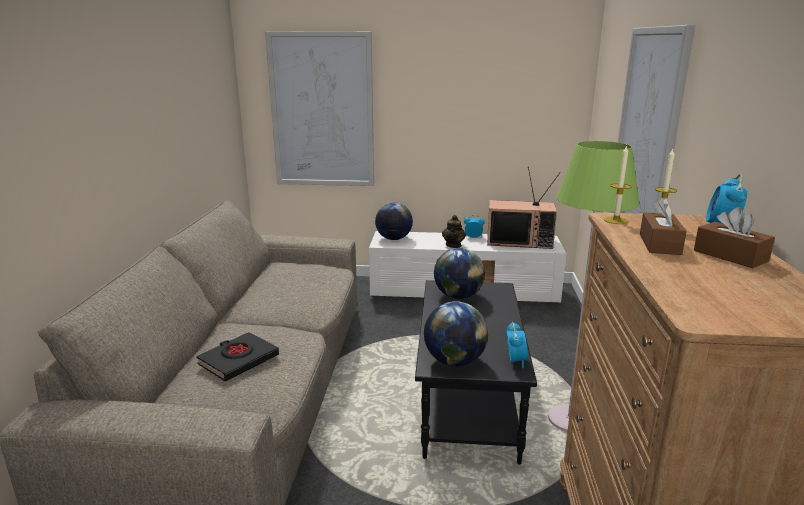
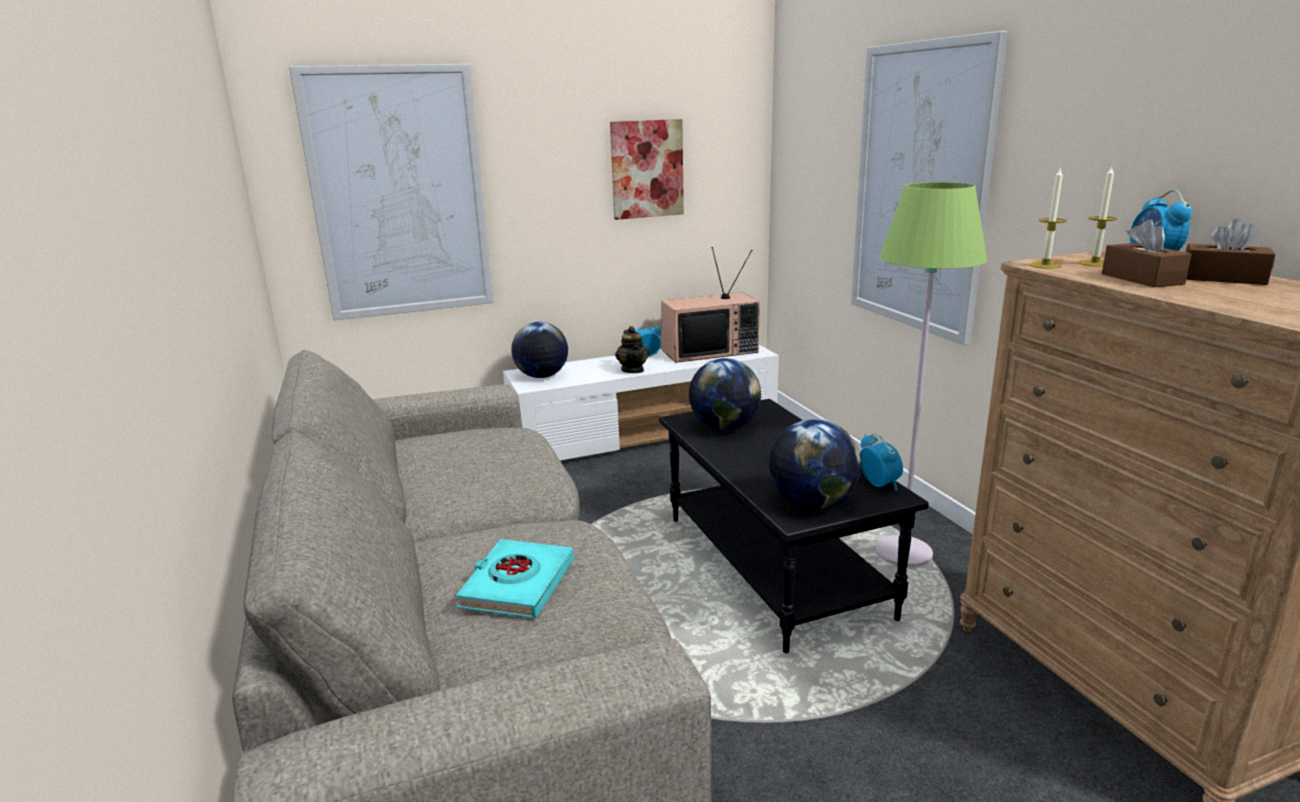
camera: 25 degrees left, 0 degrees up
black book [196,332,279,381] -> turquoise book [456,539,574,619]
none -> picture [610,119,684,220]

